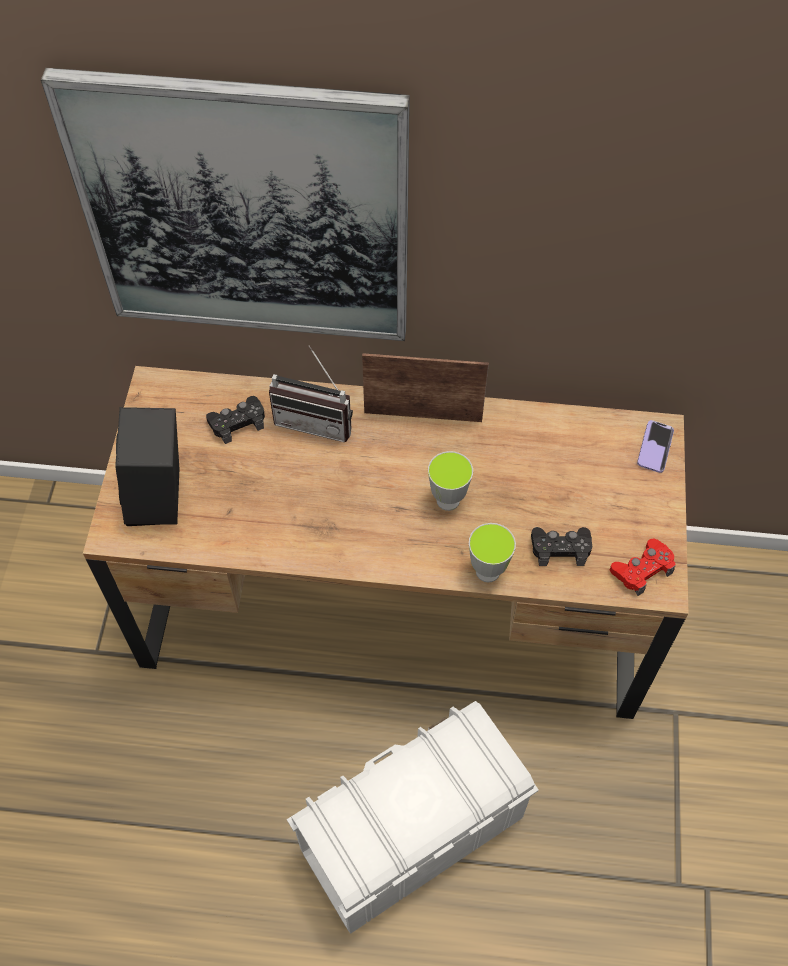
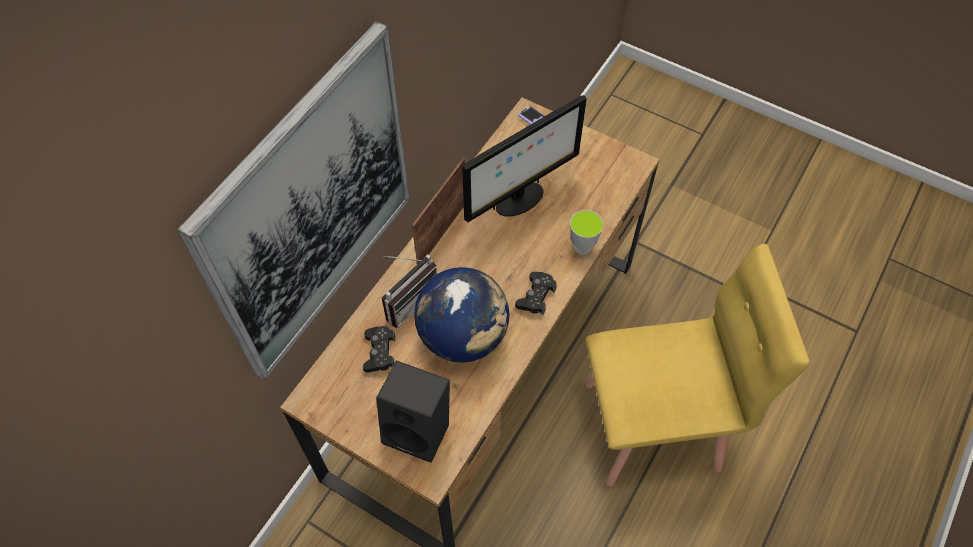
camera: 65 degrees left, 0 degrees up
white storage box [287,701,539,934] -> yellow chair [585,244,810,486]
cup [428,451,473,511] -> none
black game controller [531,527,592,566] -> black game controller moved to [515,272,557,315]
red game controller [610,539,676,596] -> none
none -> globe [414,267,509,363]
none -> monitor [462,95,587,222]

